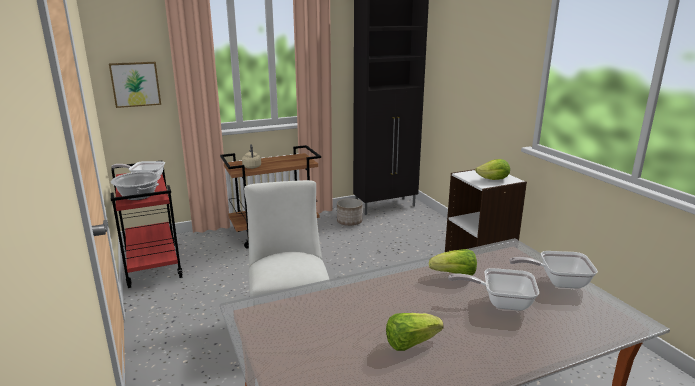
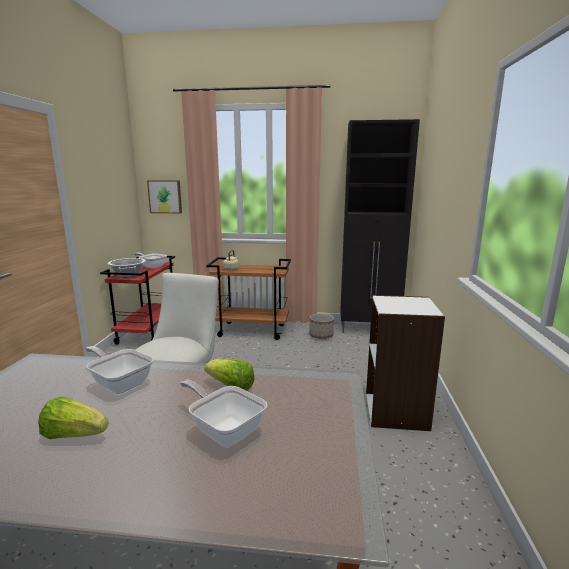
camera: 30 degrees right, 5 degrees down
lettuce [475,159,510,180] -> none
frying pan [509,251,598,289] -> frying pan moved to [85,346,153,394]

